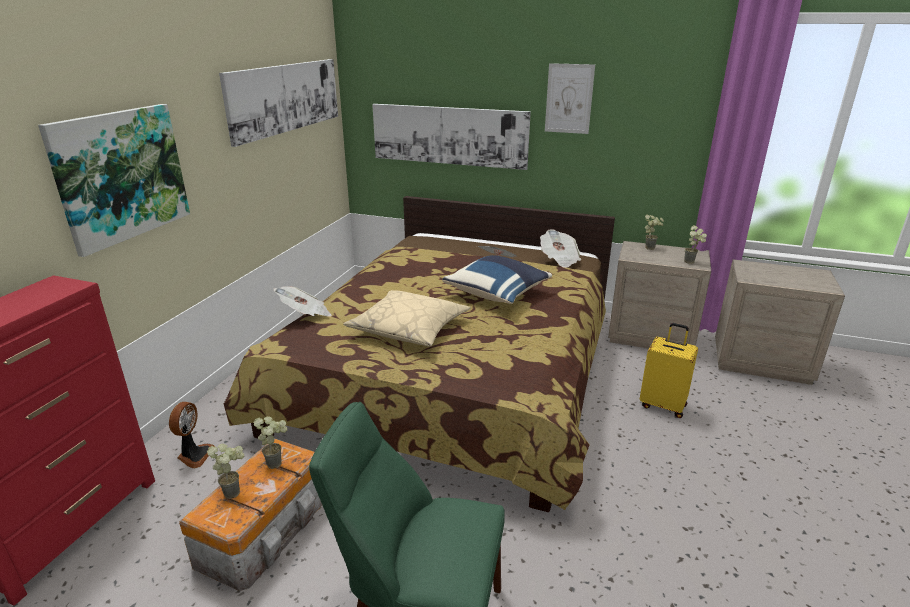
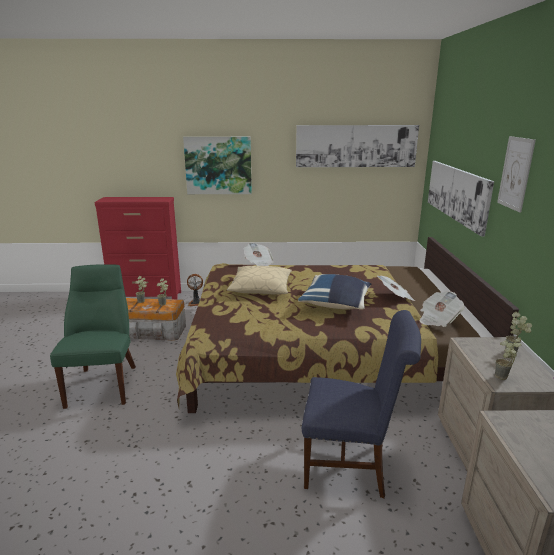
camera: 70 degrees right, 5 degrees down
yellow suitcase [640,323,698,418] -> blue chair [302,310,421,499]

